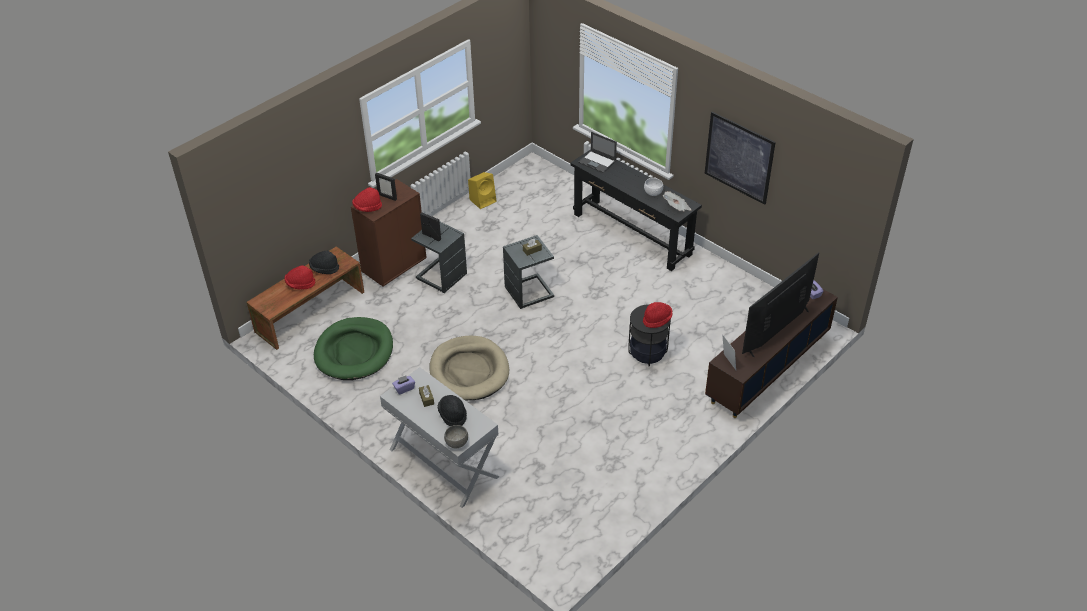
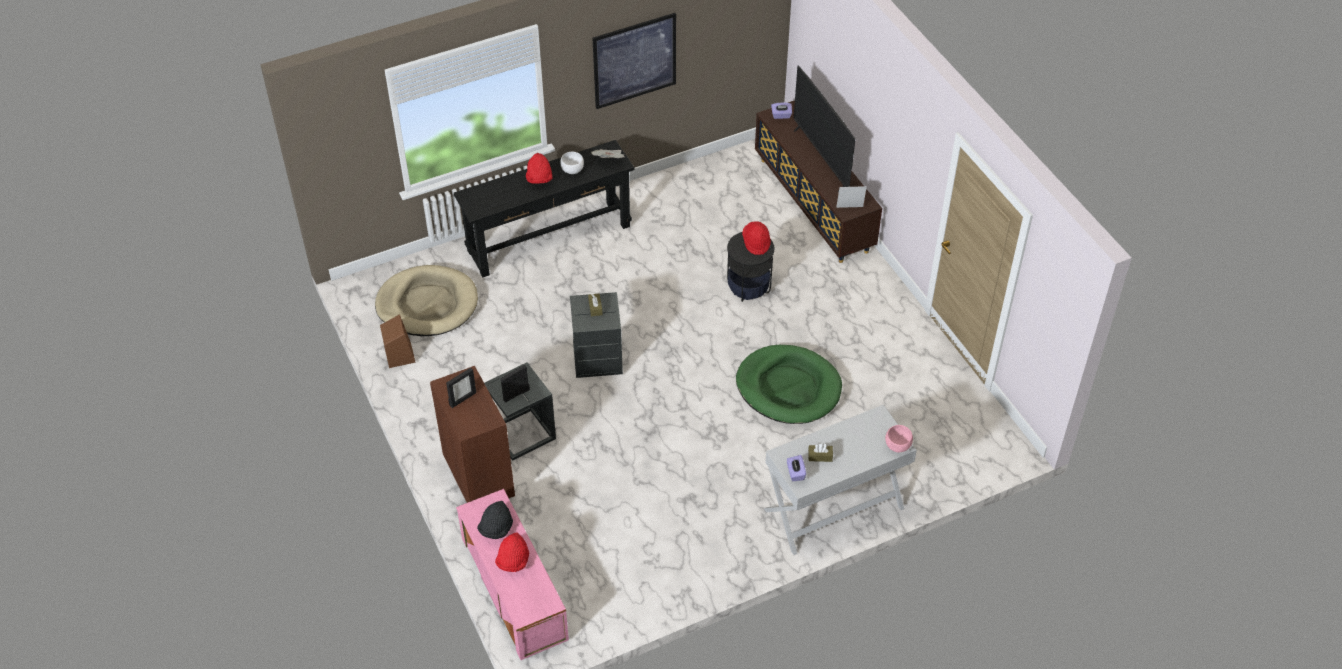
camera: 70 degrees left, 5 degrees up
brown bench [246,246,364,350] -> pink bench [456,489,569,660]
green dog bed [314,317,393,380] -> green dog bed moved to [736,345,842,424]
red hat [352,187,382,212] -> red hat moved to [526,153,553,184]
beige dog bed [429,336,509,400] -> beige dog bed moved to [375,265,478,336]
black hat [438,395,467,426] -> none
grey bowl [444,425,468,448] -> pink bowl [885,425,913,452]
yellow speaker [468,172,497,209] -> brown speaker [380,314,416,368]
laptop [578,132,617,173] -> none

